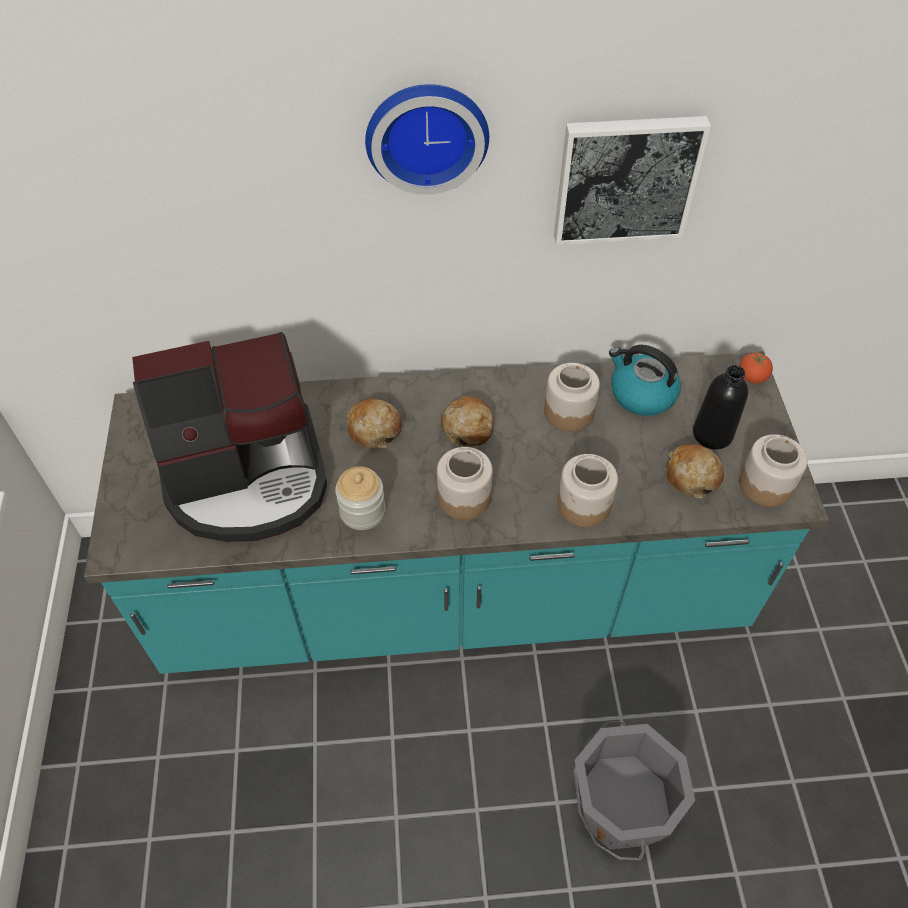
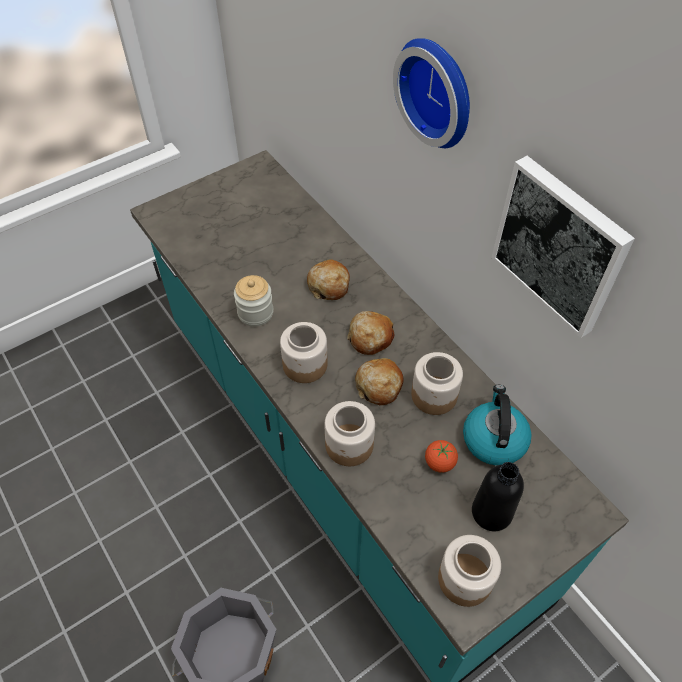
camera: 60 degrees right, 0 degrees up
coffee machine [132,332,327,542] -> none
bread [666,444,724,499] -> bread moved to [355,358,404,405]
tomato [739,352,773,384] -> tomato moved to [425,440,458,473]

